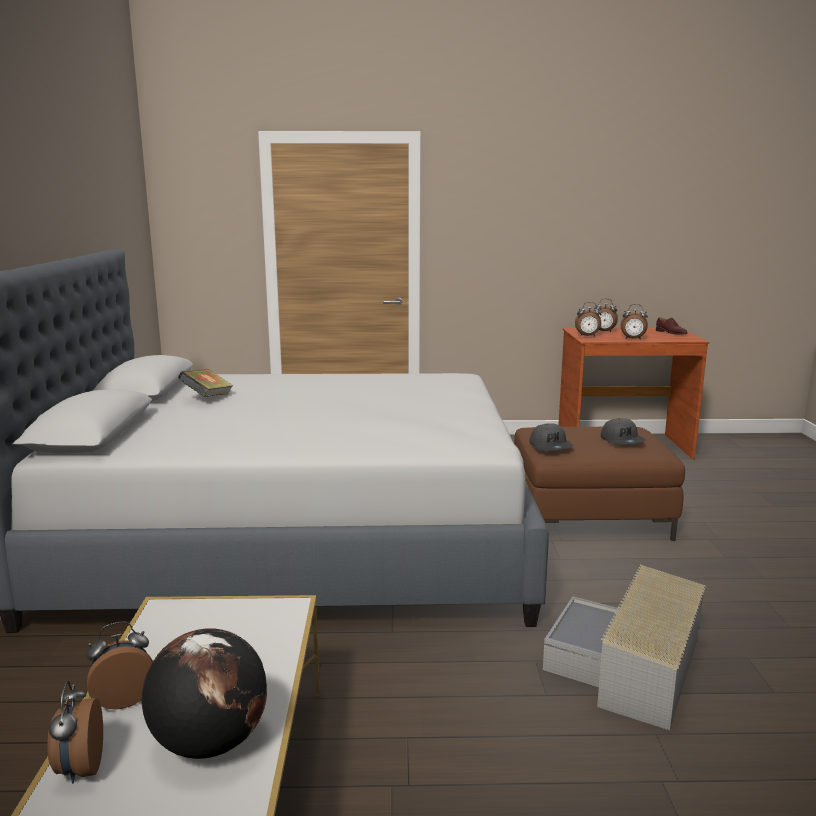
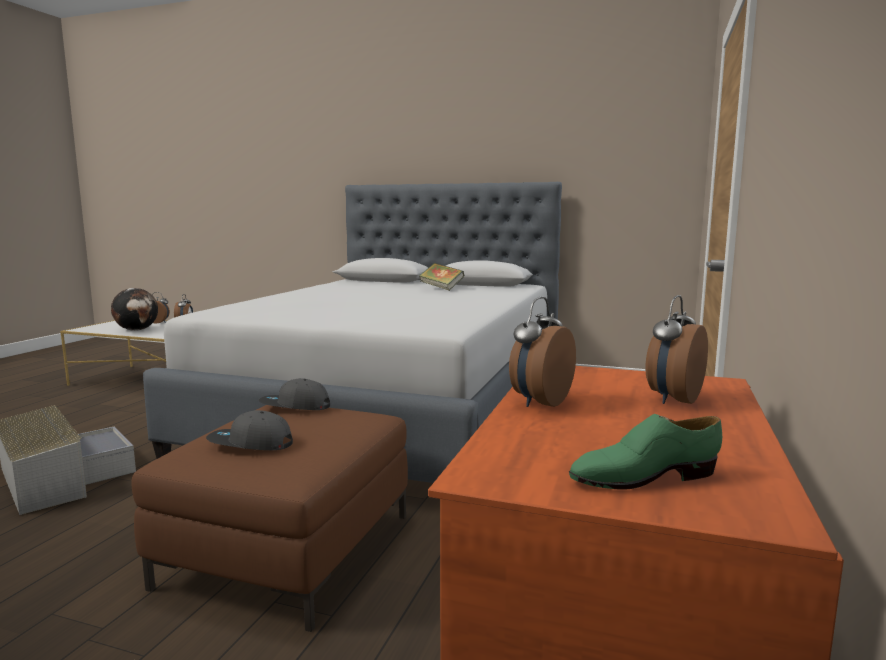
camera: 110 degrees right, 5 degrees down
alarm clock [575,302,601,337] -> none
brown shoe [656,317,688,335] -> green shoe [569,414,722,490]

